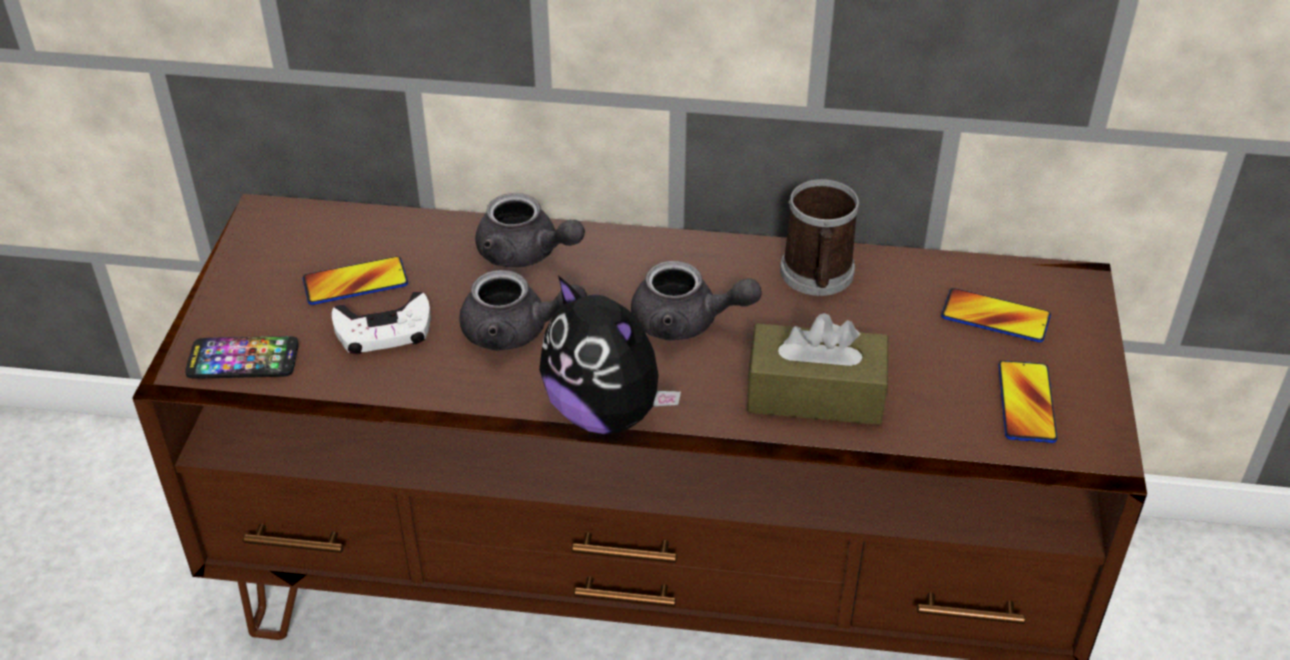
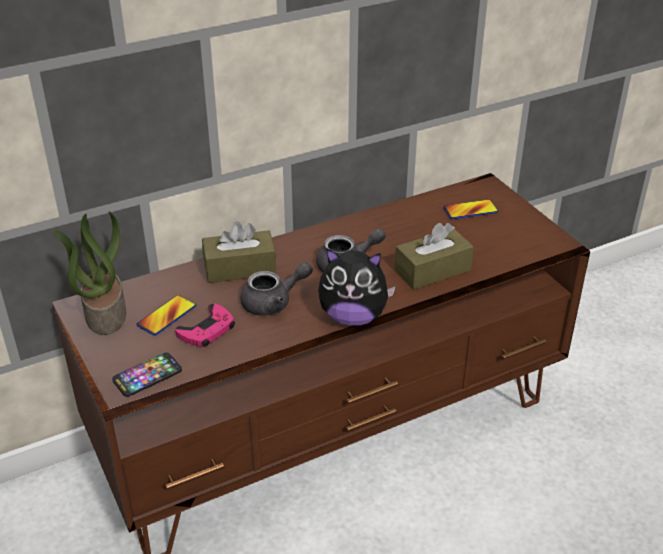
camera: 35 degrees left, 5 degrees down
white game controller [332,292,431,354] -> pink game controller [175,303,235,347]
grey teapot [475,193,585,267] -> brown tissue box [202,221,276,283]
mug [780,179,860,296] -> none
phone [999,360,1057,443] -> none
none -> potted plant [52,211,126,335]

